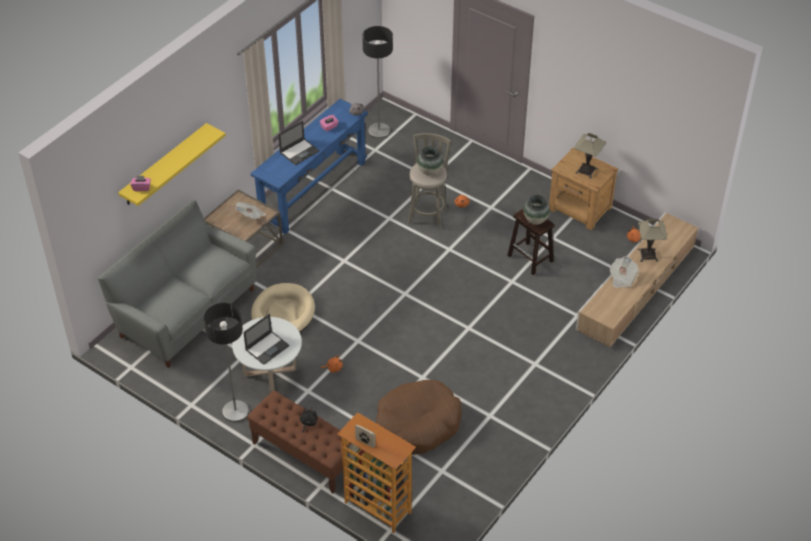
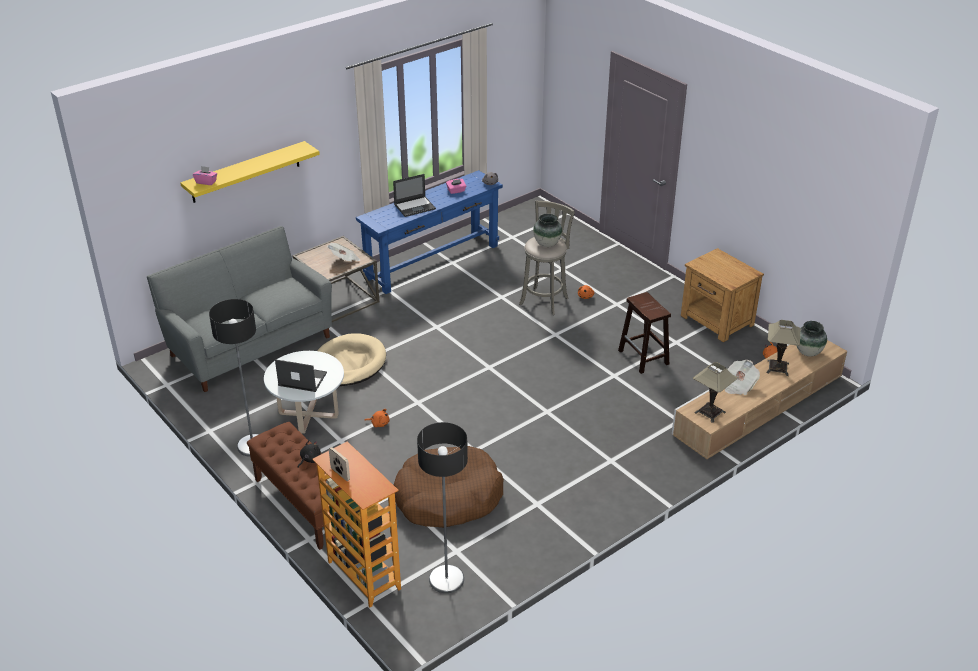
camera: 15 degrees right, 10 degrees down
laptop [243,314,289,365] -> laptop turned 135 degrees counterclockwise [275,359,327,392]
floor lamp [362,26,393,138] -> floor lamp moved to [417,422,468,593]
vase [523,195,550,225] -> vase moved to [797,321,827,357]
table lamp [574,133,606,179] -> table lamp moved to [693,362,738,423]

